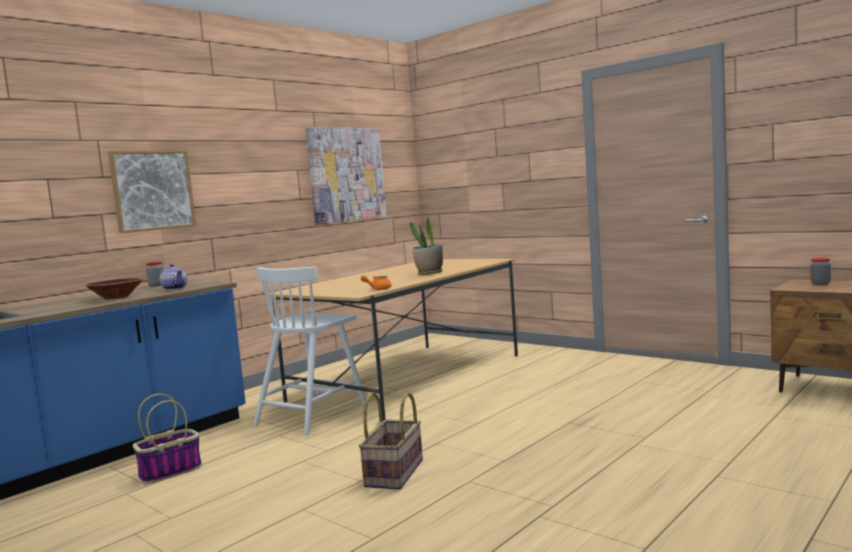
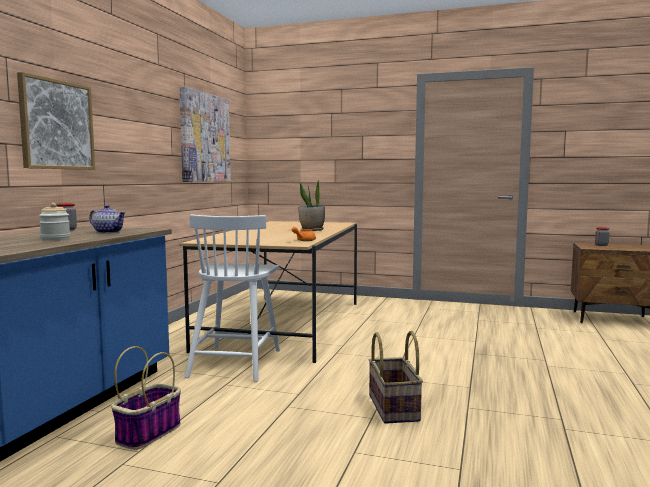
camera: 25 degrees left, 0 degrees up
brown bowl [85,278,143,299] -> jar [39,203,70,240]

